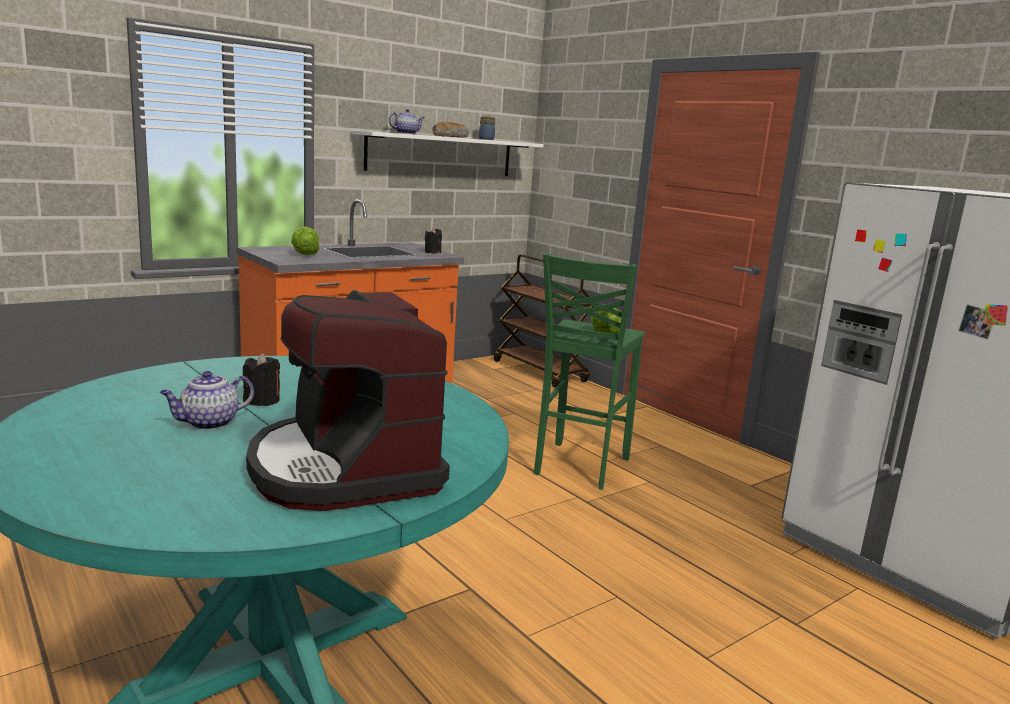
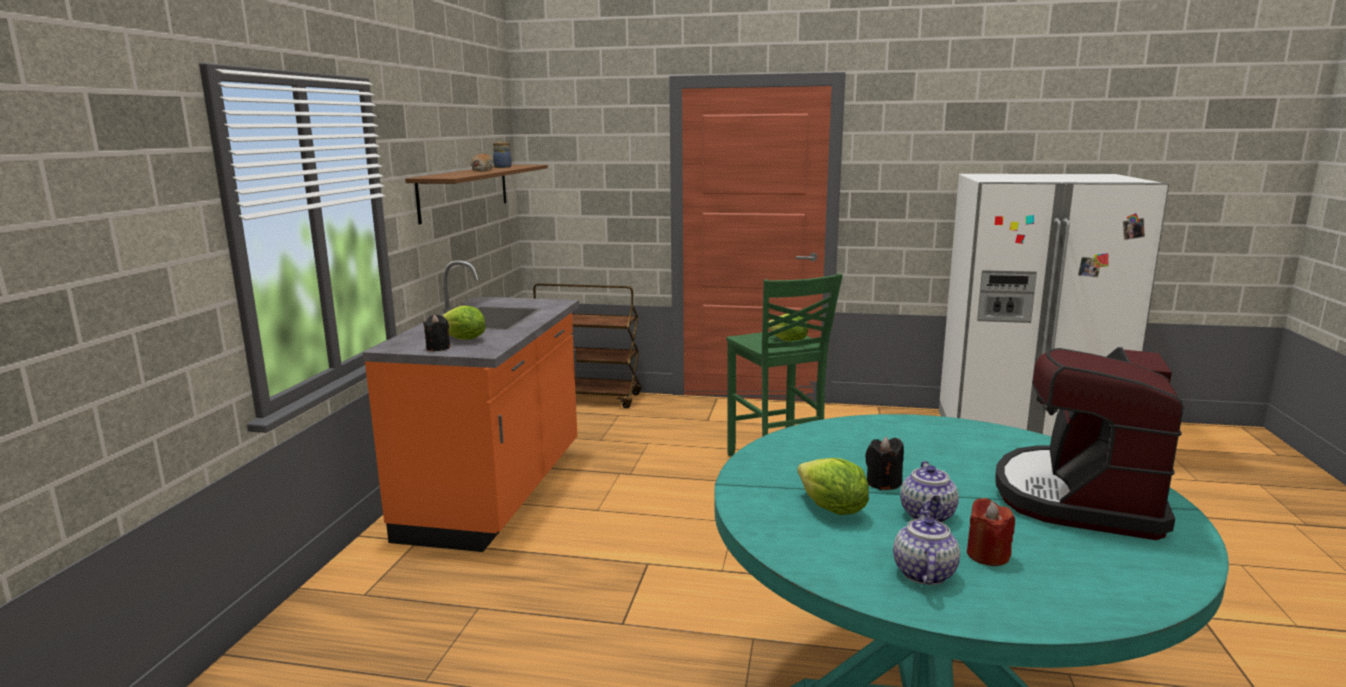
camera: 40 degrees left, 0 degrees up
coffee machine [246,290,450,511] -> coffee machine turned 90 degrees clockwise [995,347,1184,540]
white shelf [351,130,544,176] -> brown shelf [405,165,548,224]
teapot [389,109,425,134] -> teapot moved to [893,509,960,585]
black candle [425,227,442,254] -> black candle moved to [423,315,450,351]
none -> lettuce [797,458,869,515]
none -> red candle [967,498,1015,566]

